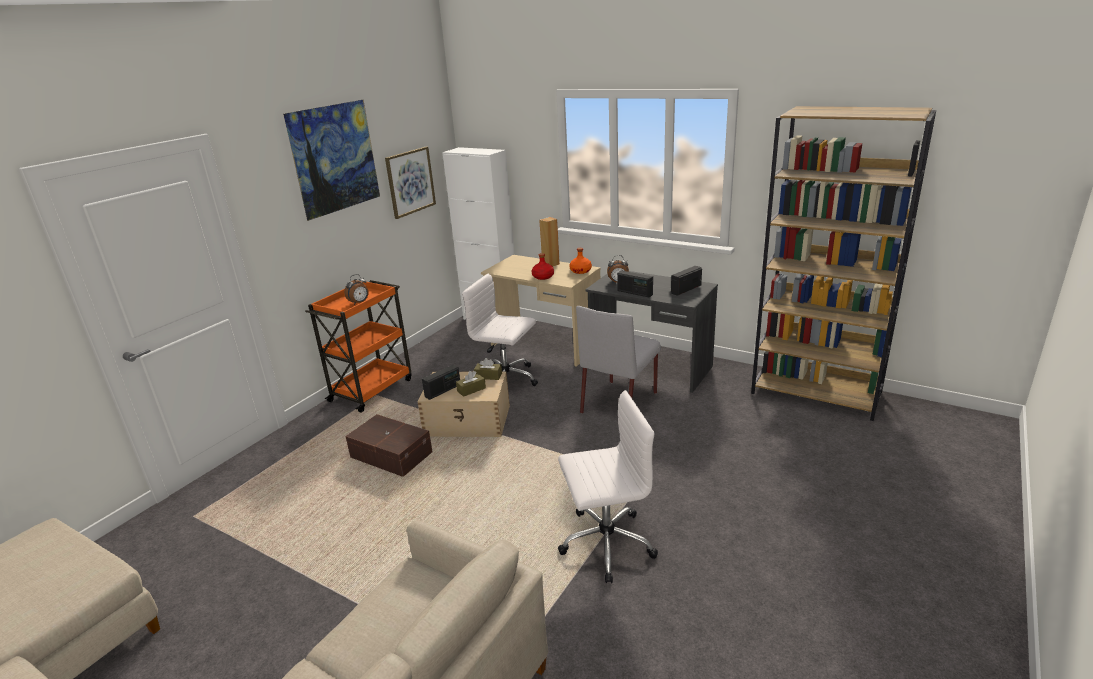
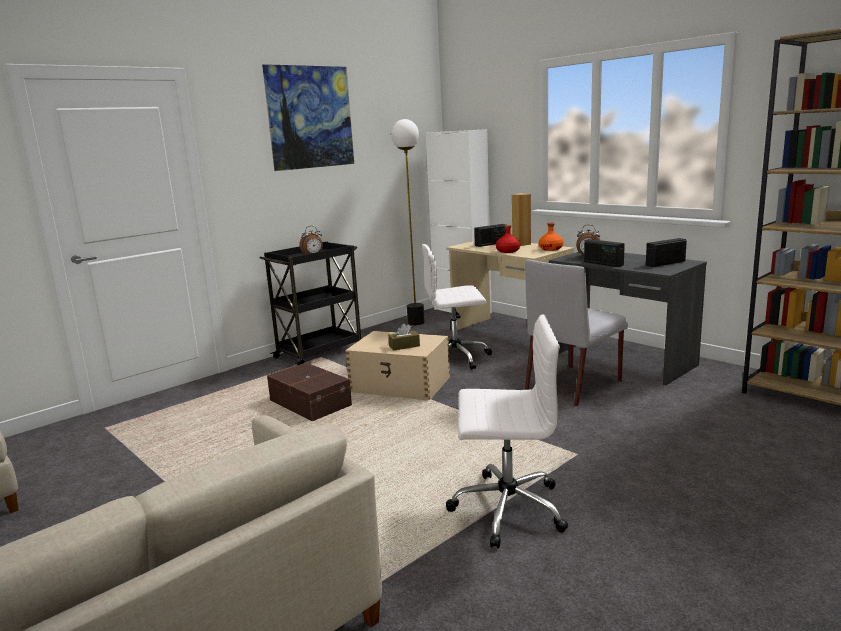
camera: 15 degrees right, 10 degrees down
orange cart [305,280,412,413] -> black cart [260,241,361,365]
picture [385,147,436,219] -> none
radio [422,364,460,400] -> radio moved to [474,224,506,247]
white office chair [462,274,538,386] -> white office chair turned 45 degrees counterclockwise [422,244,492,370]
brown tissue box [474,358,502,380] -> none
none -> floor lamp [391,119,425,325]

